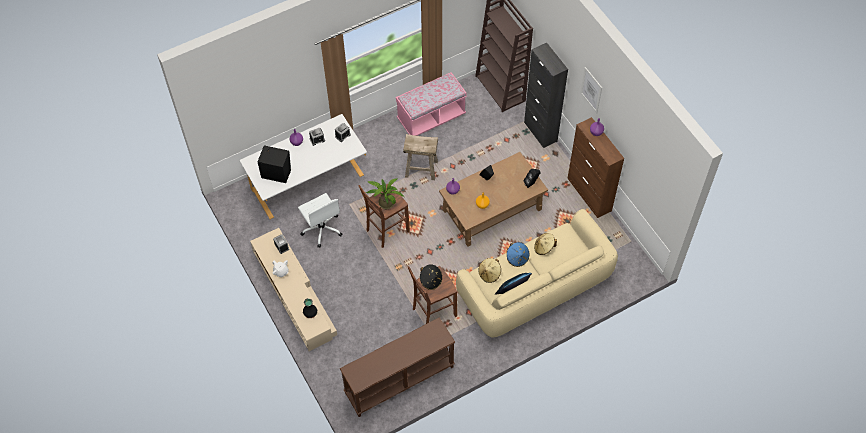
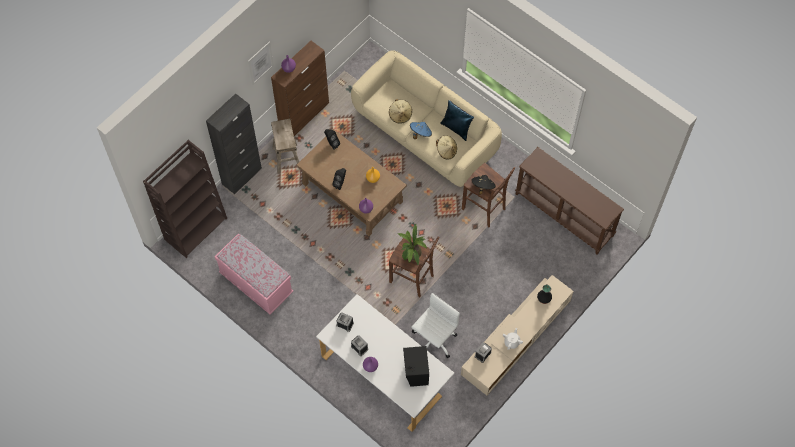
camera: 110 degrees left, 5 degrees up
beige stool [403,134,438,180] -> beige stool moved to [271,119,301,174]

